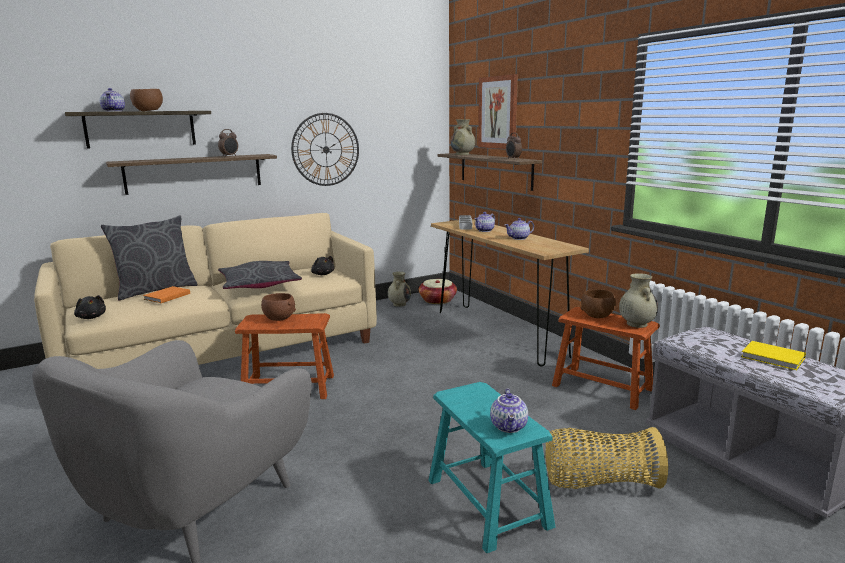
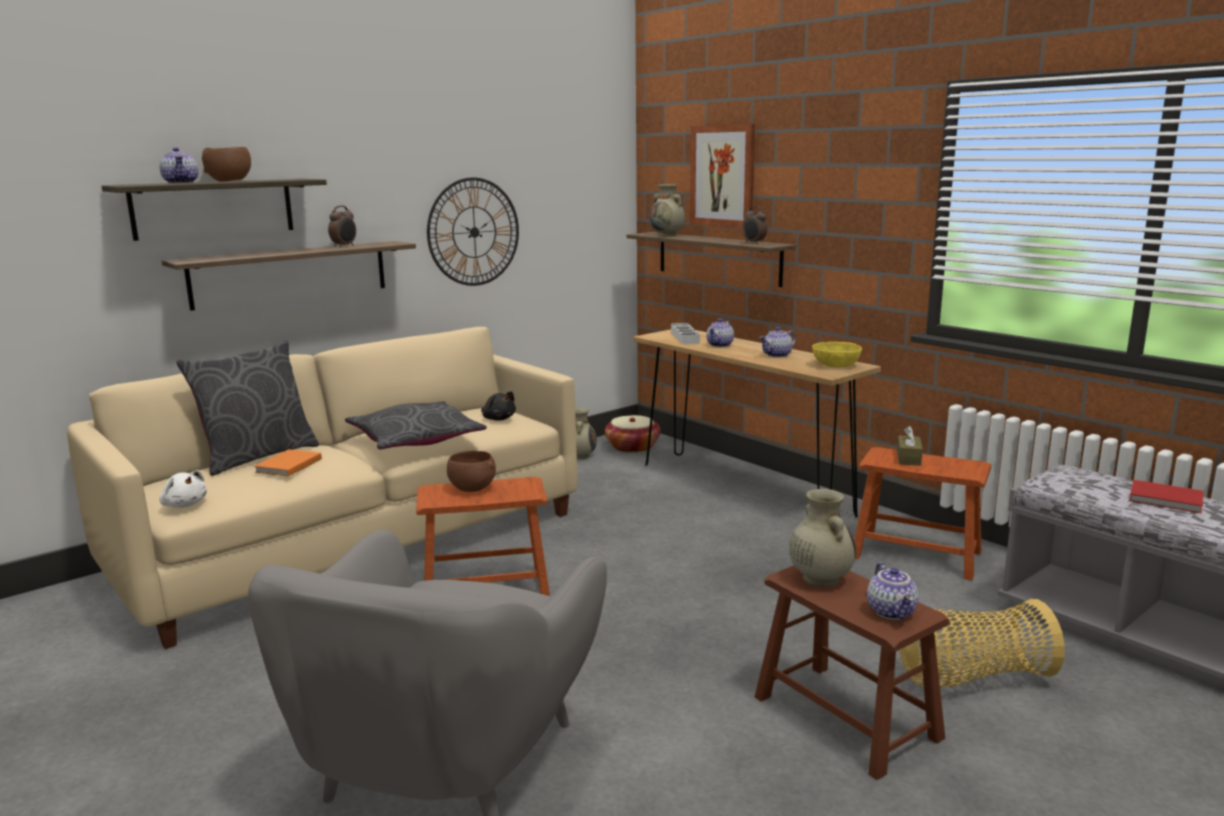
camera: 10 degrees left, 0 degrees up
black plush toy [74,295,106,319] -> white plush toy [160,470,207,508]
turquoise stool [428,382,556,553] -> brown stool [755,566,950,780]
brown bowl [580,289,616,318] -> brown tissue box [897,426,923,466]
beige vase [619,273,658,328] -> beige vase moved to [789,489,856,587]
yellow book [741,341,806,370] -> red book [1129,480,1203,513]
none -> yellow bowl [812,342,862,367]

